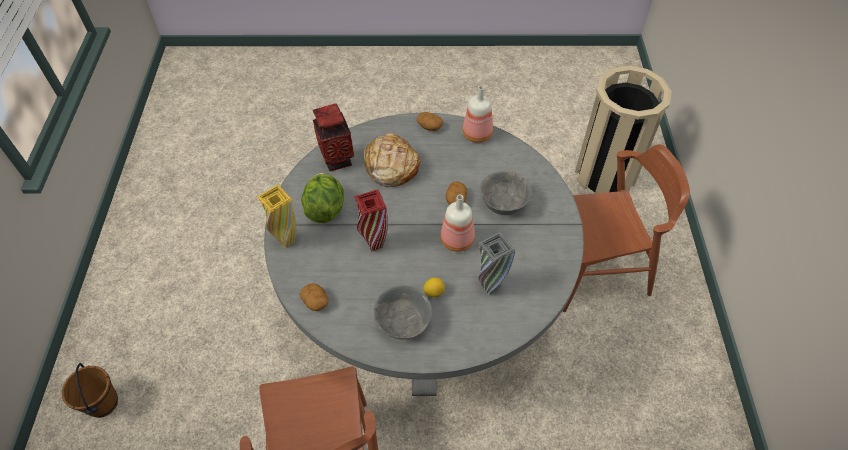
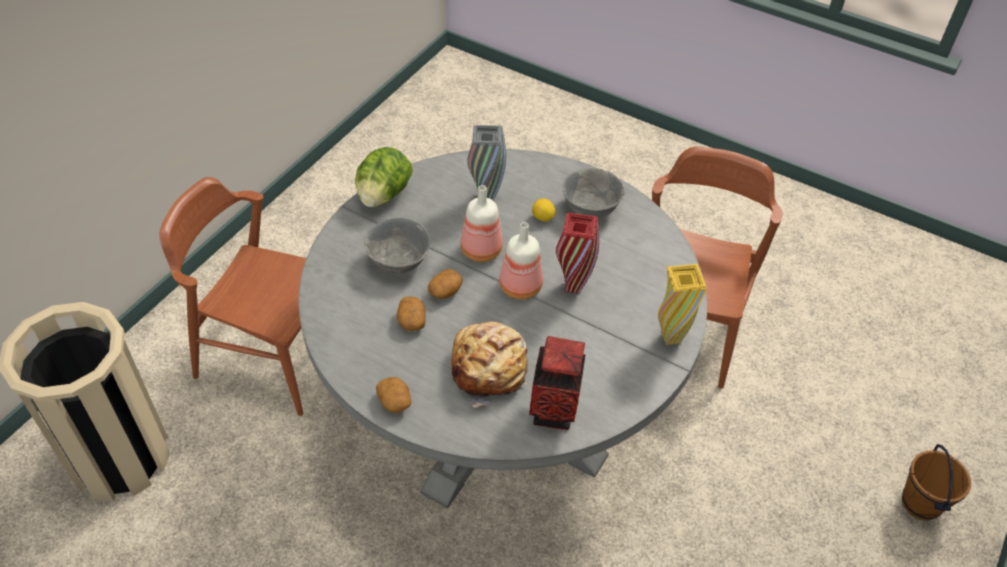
camera: 150 degrees left, 5 degrees down
potato [300,283,328,311] -> potato moved to [397,296,426,331]
lettuce [301,173,344,223] -> lettuce moved to [355,147,413,207]
bottle [462,86,493,143] -> bottle moved to [499,222,543,299]

